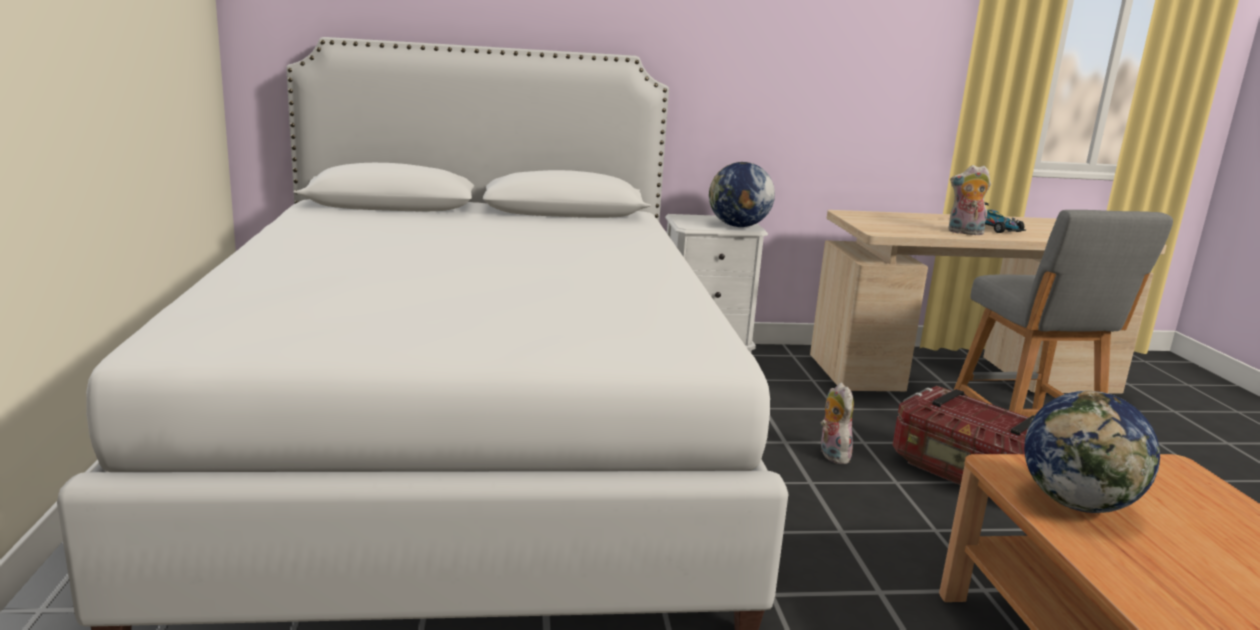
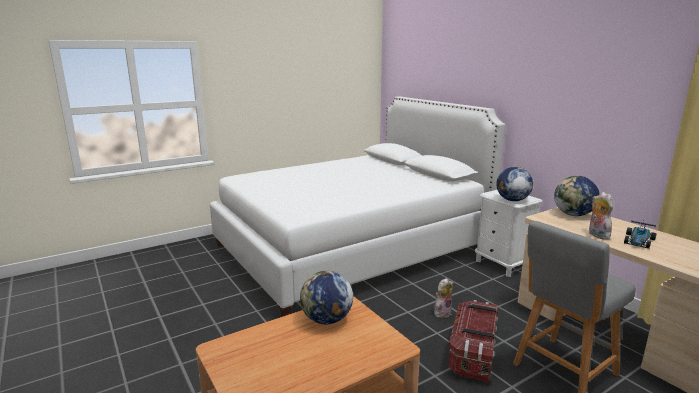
camera: 65 degrees right, 0 degrees up
none -> globe [554,176,600,216]

